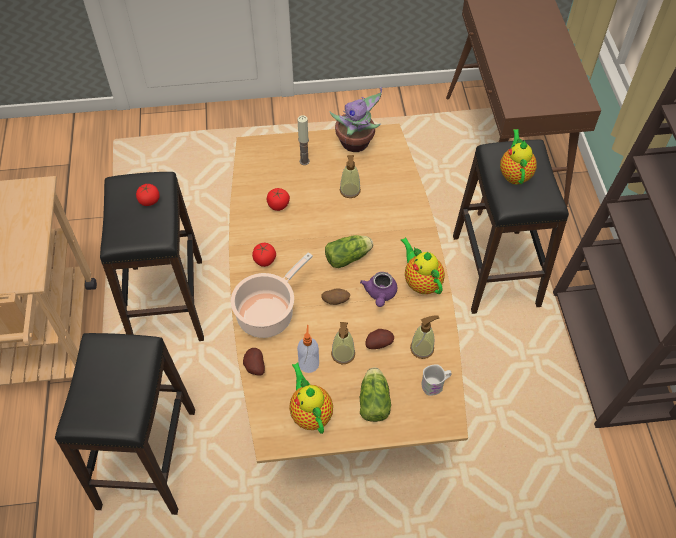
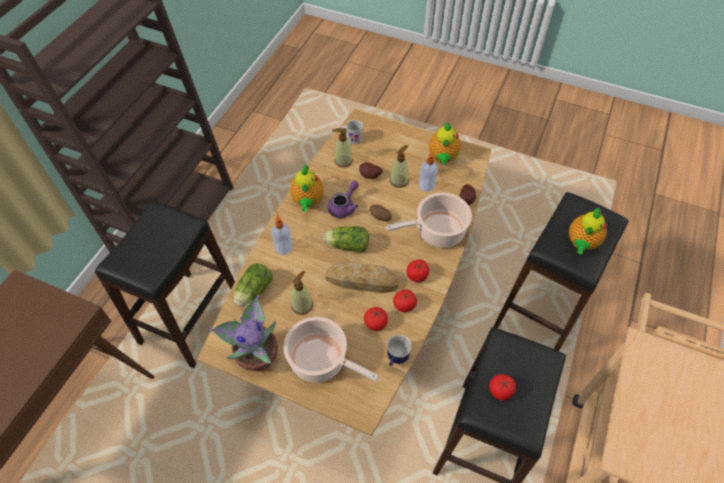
camera: 150 degrees left, 0 degrees up
candle [297,115,310,165] -> cooking pot [284,317,379,383]
lettuce [360,368,391,422] -> lettuce moved to [233,263,273,307]
teapot [500,129,537,185] -> teapot moved to [569,207,607,254]
none -> soap dispenser [272,211,292,255]
none -> bread [325,262,398,293]
none -> mug [387,335,412,366]
none -> tomato [393,290,417,312]

